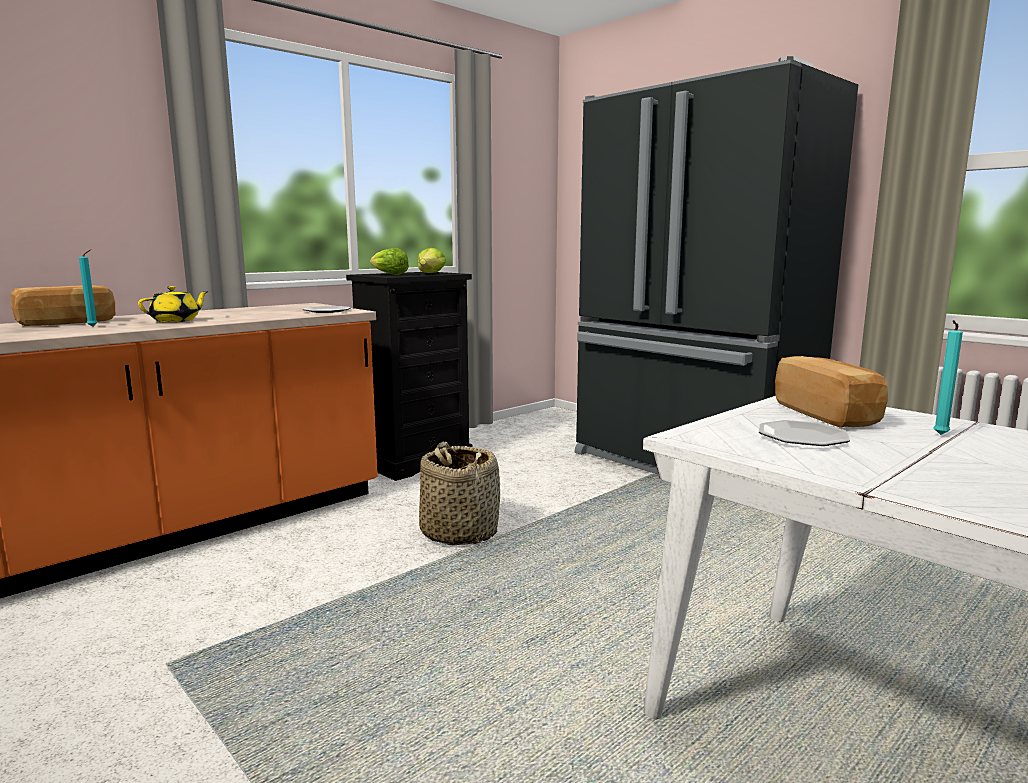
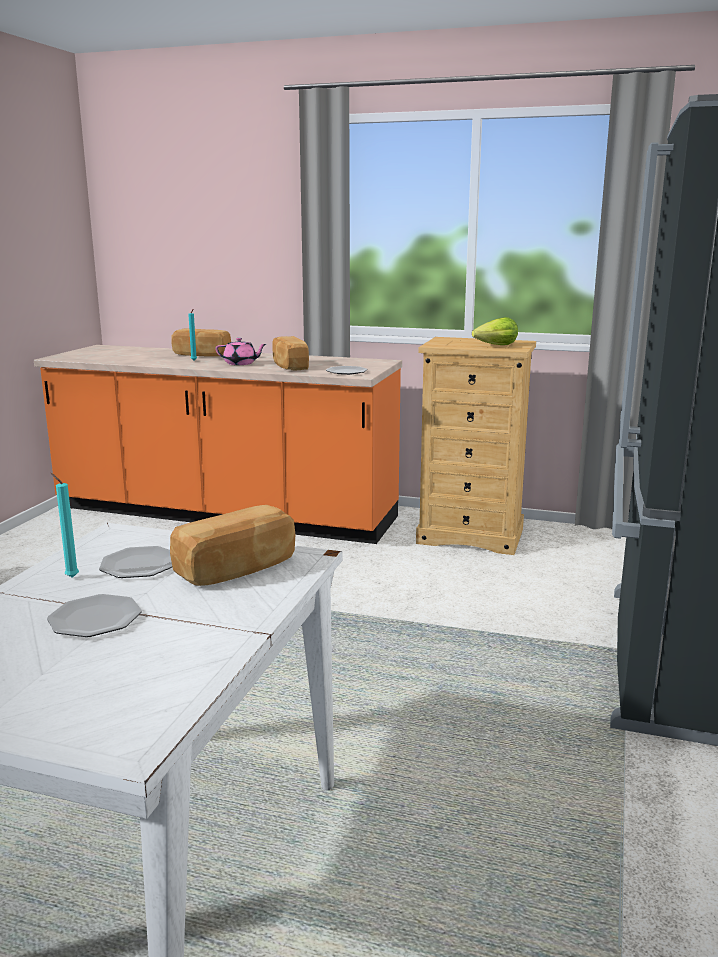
camera: 60 degrees right, 5 degrees up
yellow teapot [138,286,209,322] -> pink teapot [215,338,266,365]
black dresser [346,272,473,481] -> beige dresser [416,337,536,555]
lettuce [370,248,409,275] -> none
basket [419,441,500,546] -> none
turquoise candle [934,320,963,435] -> turquoise candle moved to [51,473,79,578]
none -> plate [47,594,142,637]
none -> bread [272,336,309,370]

